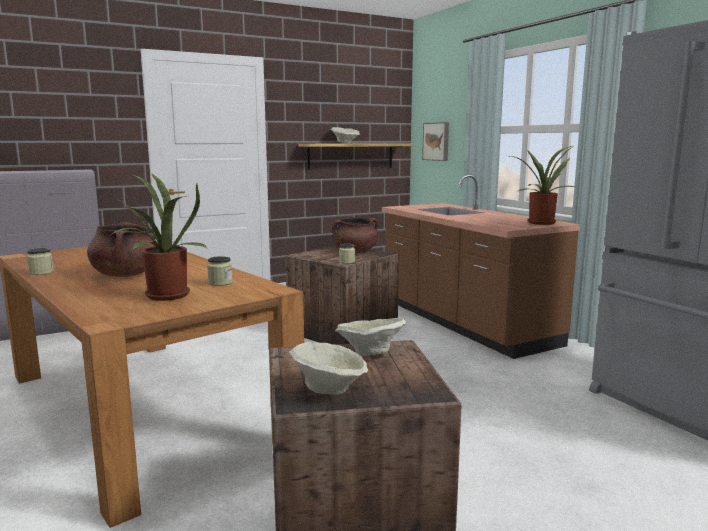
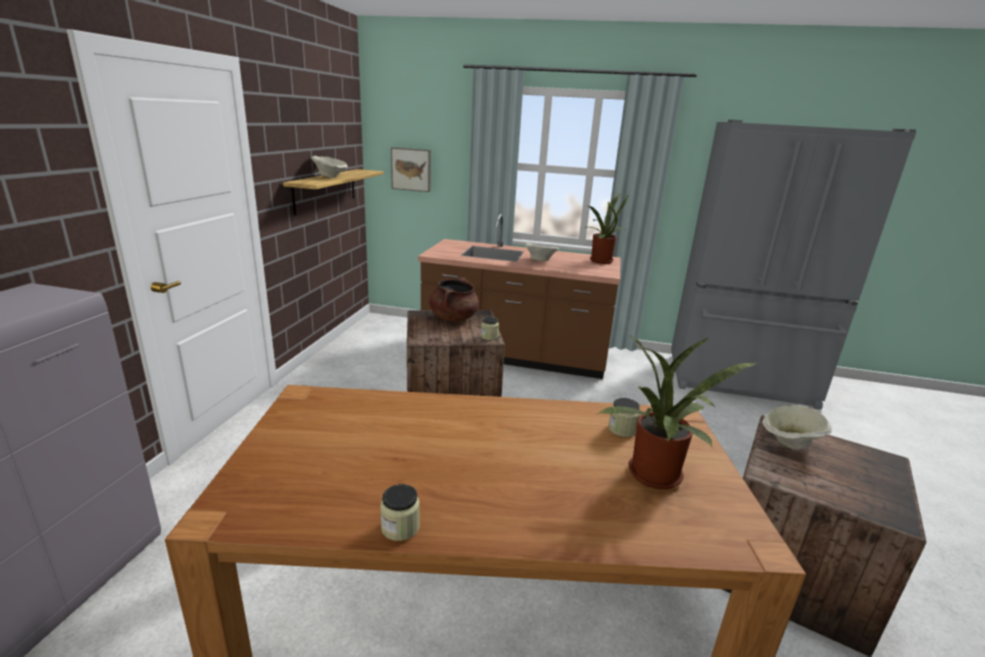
camera: 50 degrees left, 10 degrees up
brown cooking pot [87,222,157,277] -> none
beige bowl [289,342,368,395] -> beige bowl moved to [524,243,559,261]

